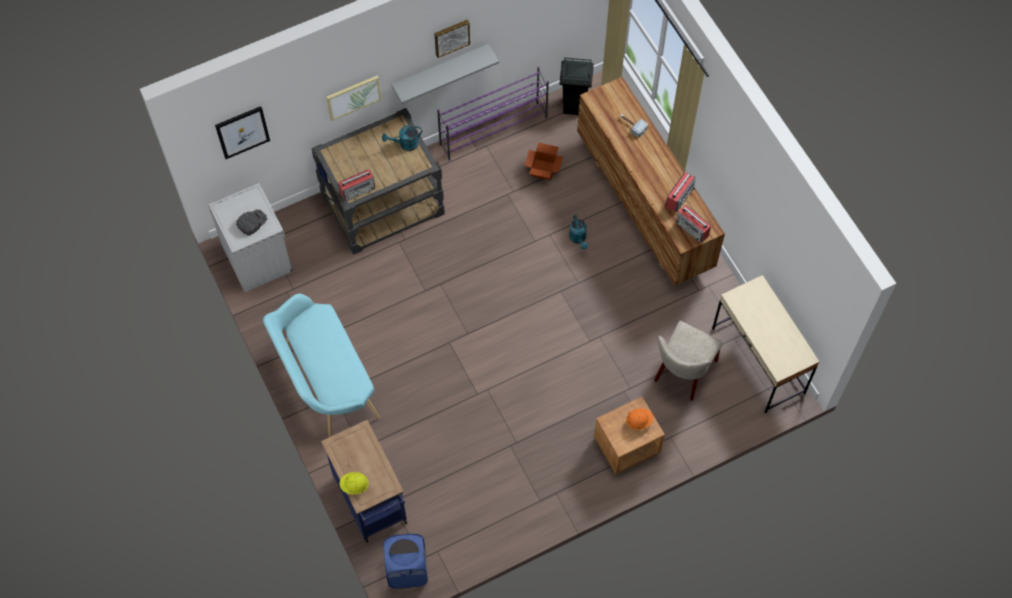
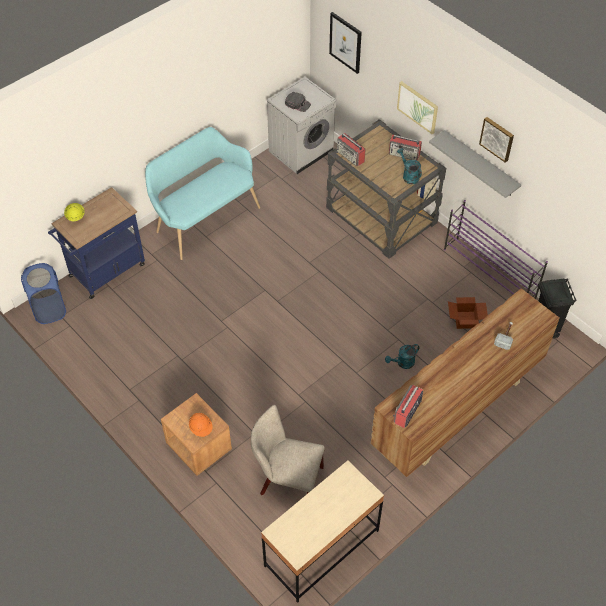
camera: 75 degrees right, 10 degrees down
radio [666,172,695,212] -> radio moved to [389,134,422,161]

